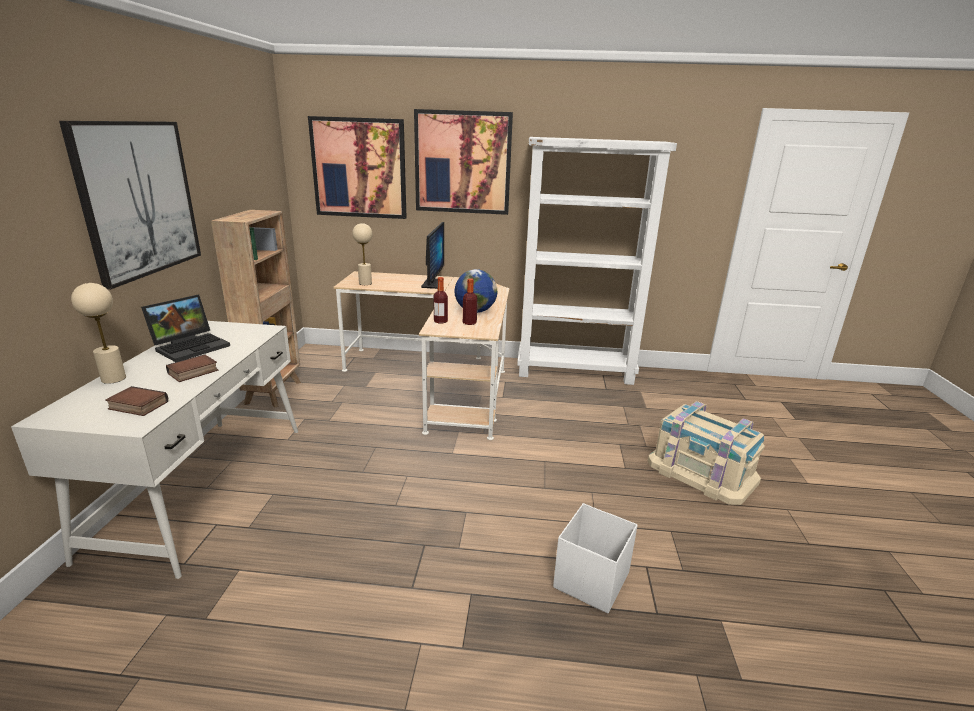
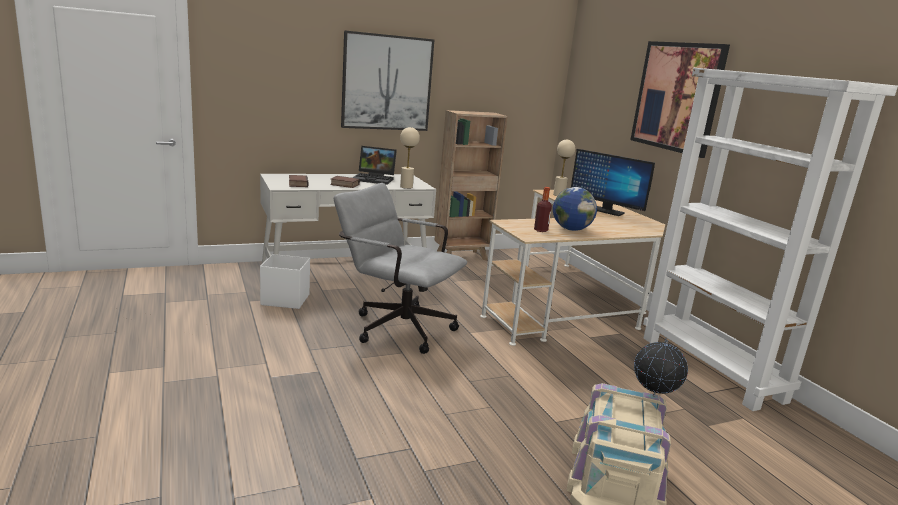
camera: 60 degrees right, 5 degrees down
beige table lamp [71,283,126,384] -> beige table lamp moved to [400,127,420,189]
picture [308,116,407,219] -> none
monitor [421,222,444,289] -> monitor turned 60 degrees clockwise [571,149,655,216]
bottle [434,277,448,324] -> none
white storage box [553,503,638,614] -> white storage box moved to [260,254,310,309]
none -> grey office chair [334,183,467,354]
none -> globe [634,338,688,397]

